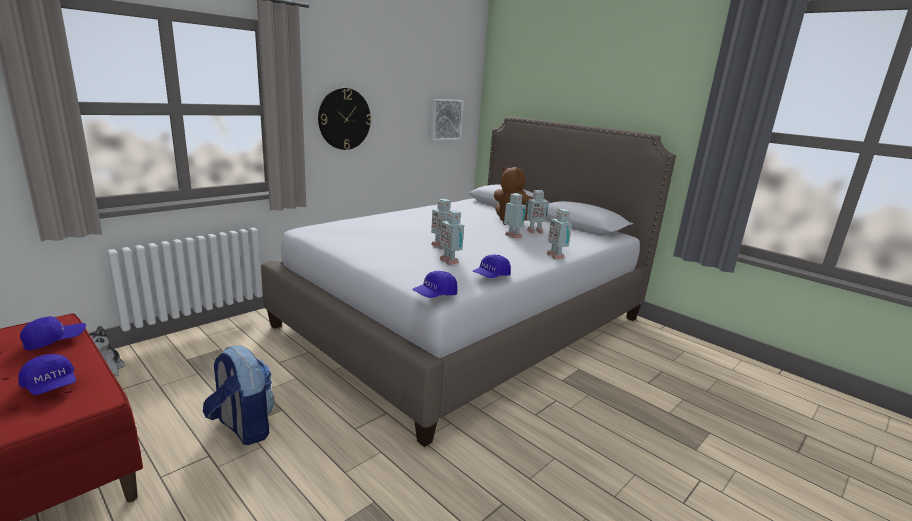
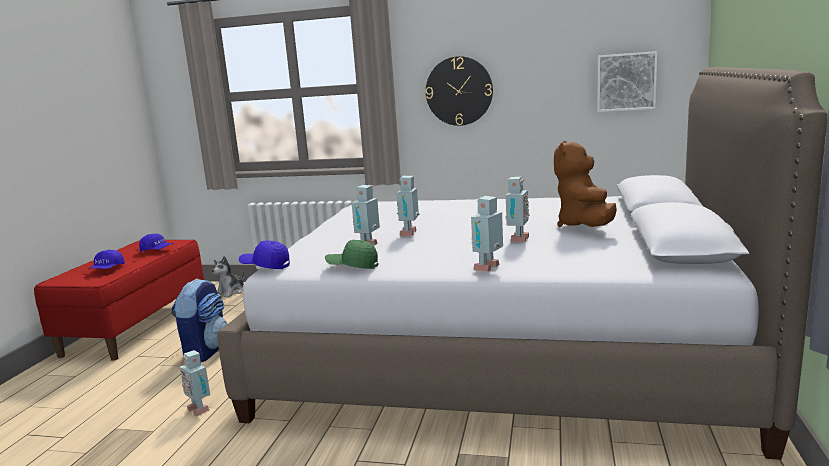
camera: 60 degrees right, 5 degrees down
blue cap [472,255,511,278] -> green cap [325,240,378,269]
toy robot [525,190,549,233] -> toy robot moved to [180,350,210,417]

